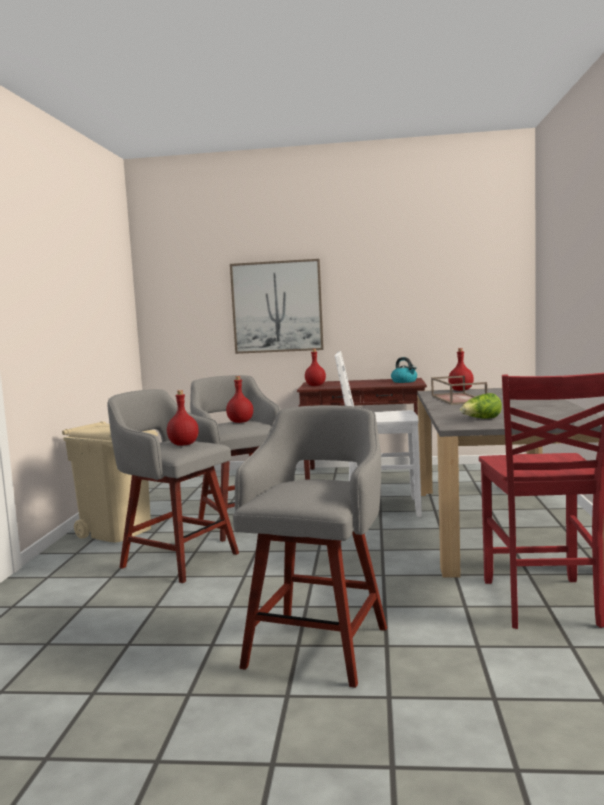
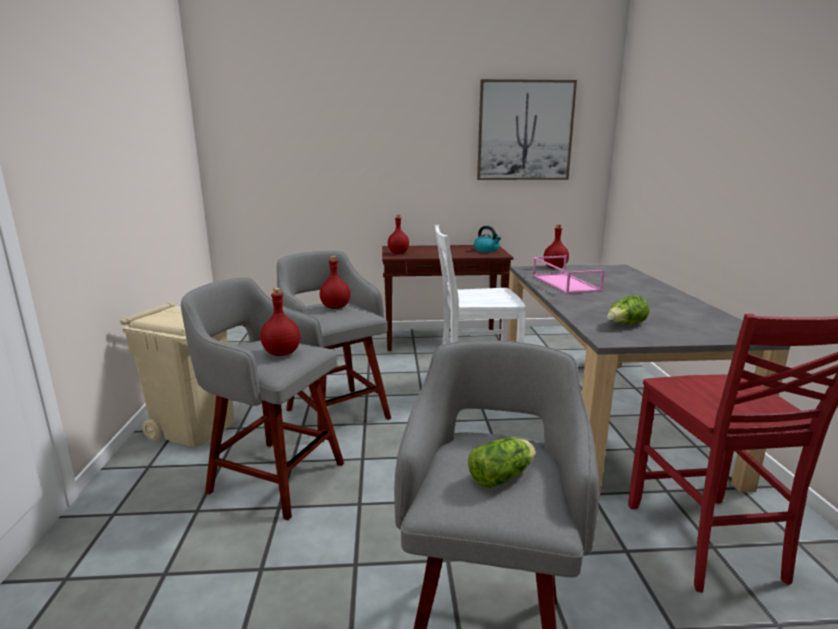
camera: 10 degrees left, 10 degrees up
picture [230,259,324,354] -> picture moved to [477,79,577,180]
brown tray [431,376,487,405] -> pink tray [533,256,604,294]
none -> lettuce [468,437,535,488]

